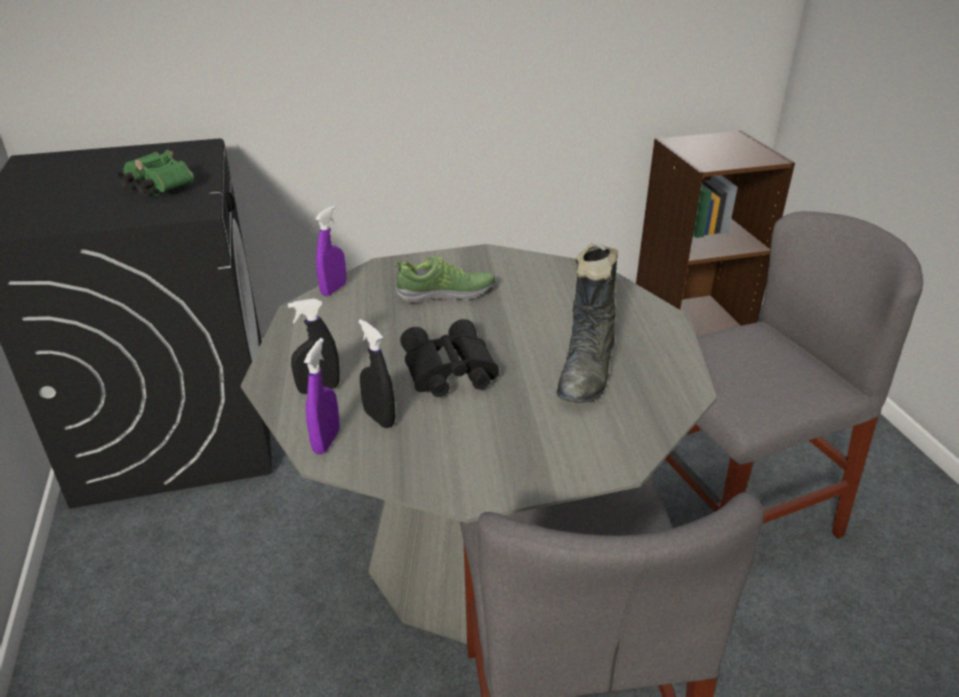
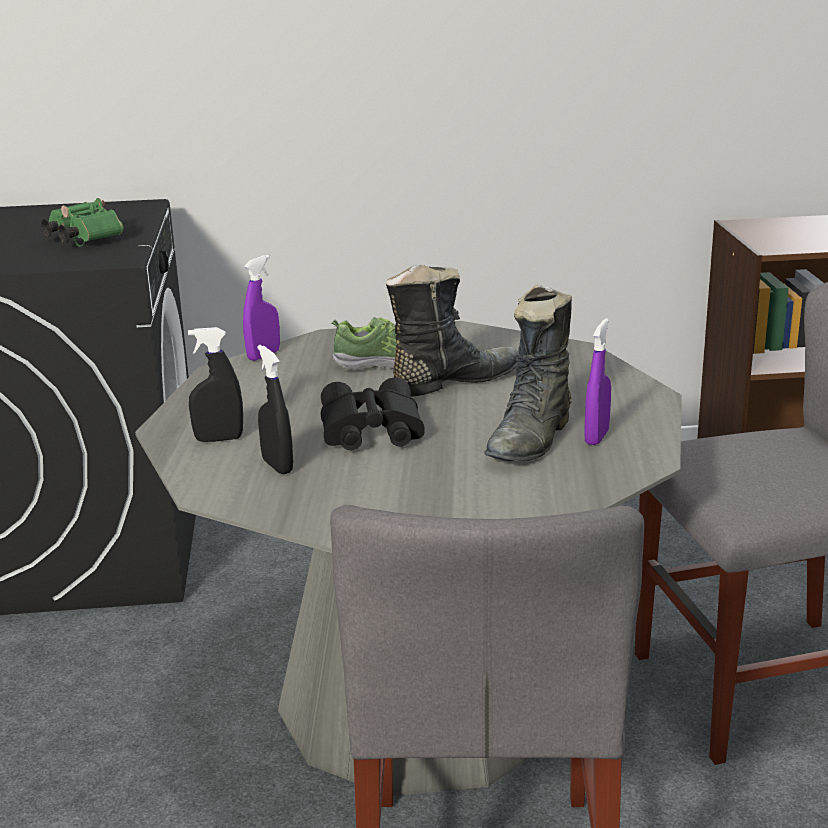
camera: 10 degrees right, 10 degrees down
purple spray bottle [304,338,340,454] -> purple spray bottle moved to [584,318,611,445]
none -> black boot [386,265,518,397]

